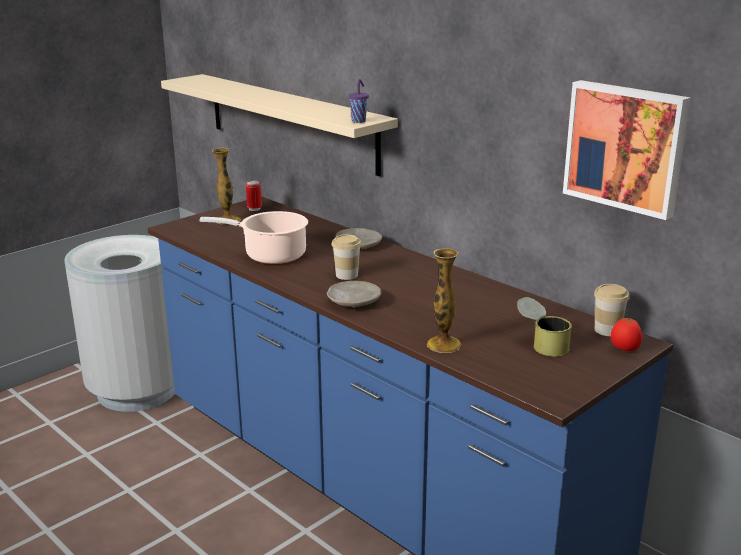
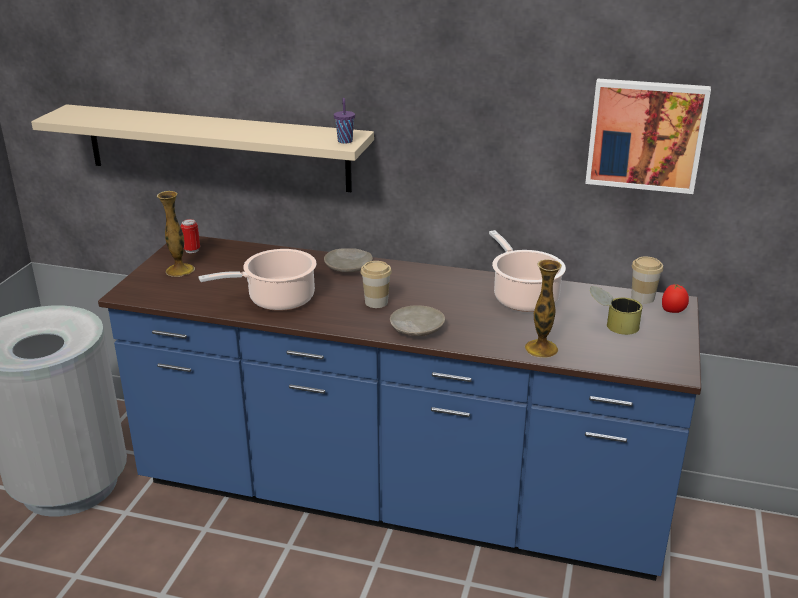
camera: 30 degrees left, 5 degrees up
none -> cooking pot [489,230,566,312]

